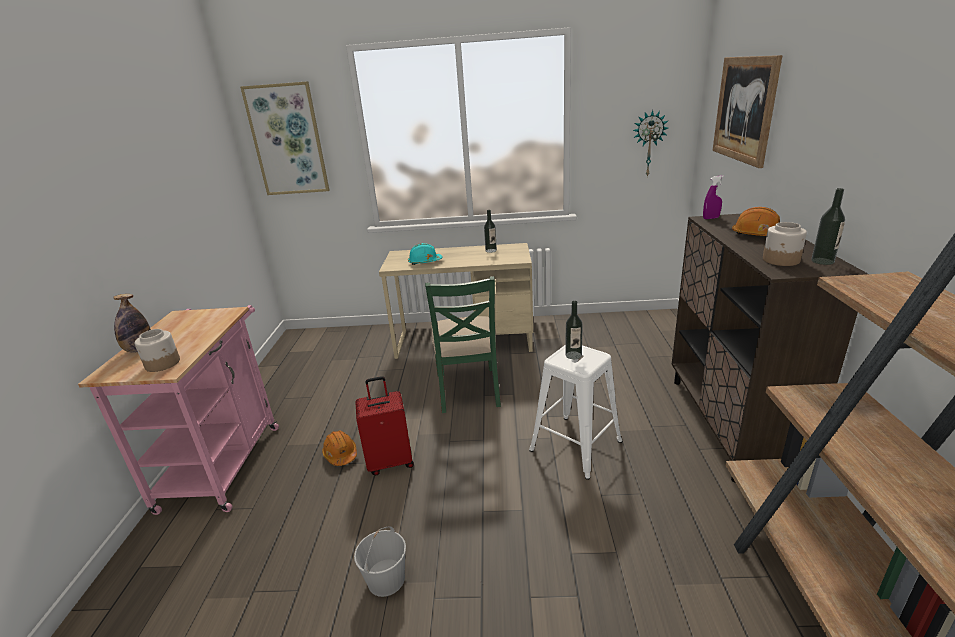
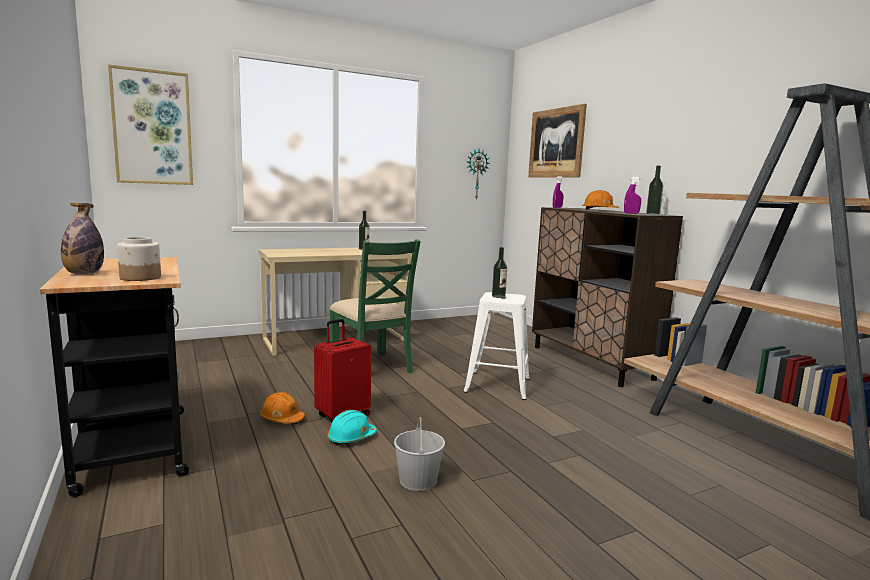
camera: 30 degrees left, 15 degrees down
pink cart [78,305,279,515] -> black cart [39,257,189,497]
turquoise hard hat [408,243,443,265] -> turquoise hard hat moved to [327,410,377,445]
jar [763,222,807,266] -> purple spray bottle [624,177,642,214]

